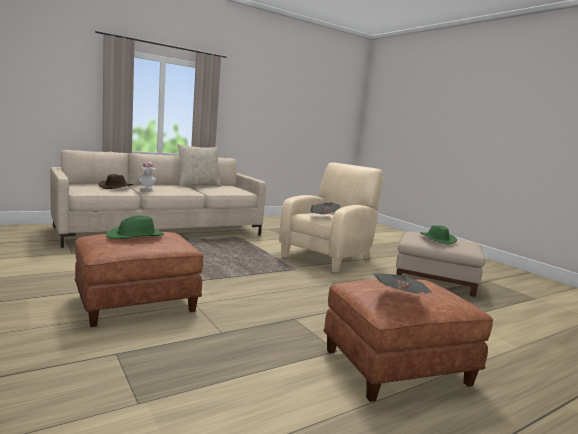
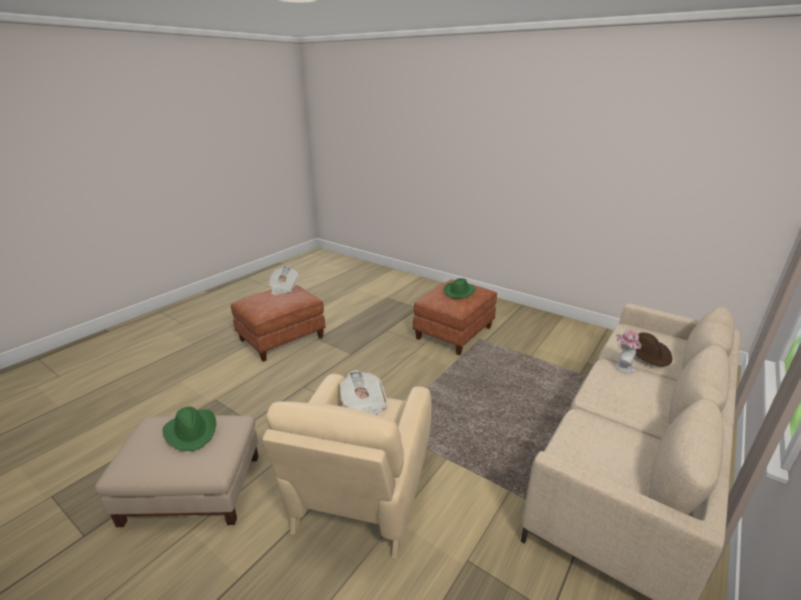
camera: 160 degrees right, 15 degrees up
beige pillow [177,144,221,187] -> none

